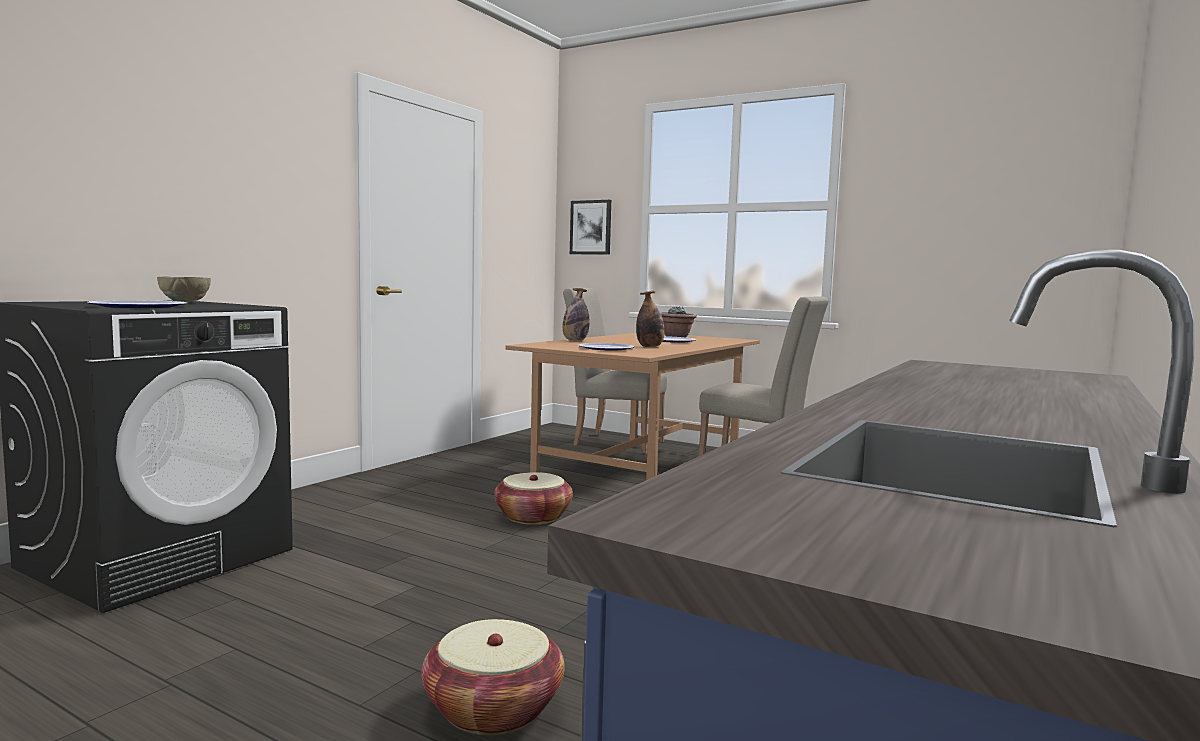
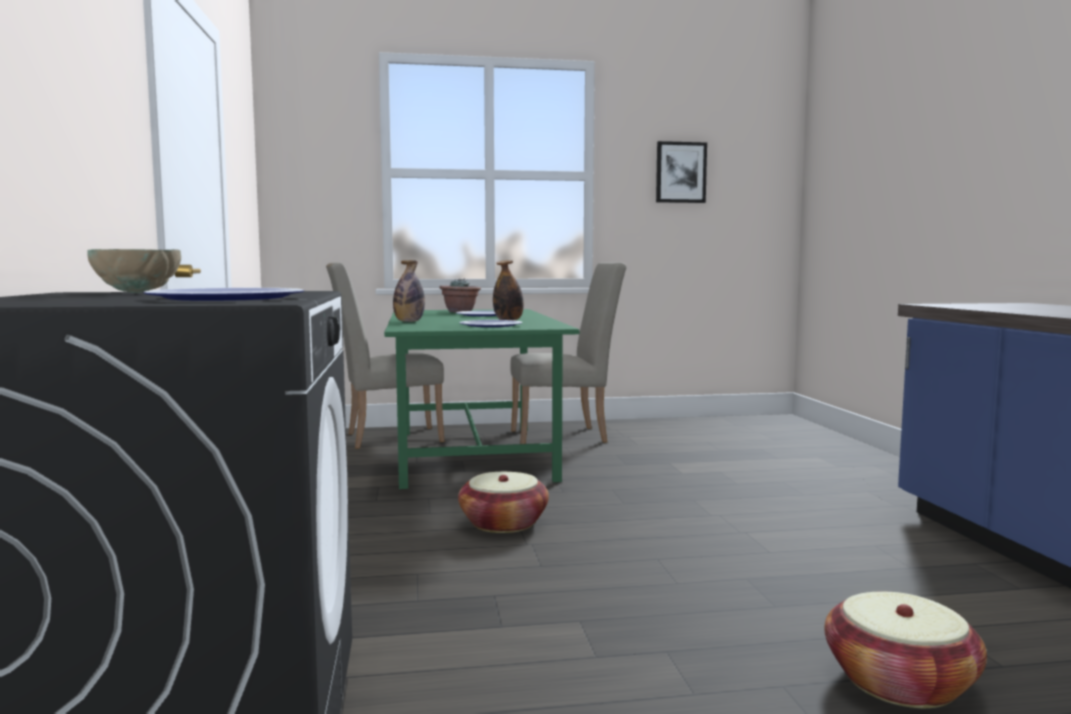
camera: 40 degrees left, 0 degrees up
brown dining table [505,333,760,480] -> green dining table [384,309,580,489]
picture [570,200,611,255] -> picture moved to [656,141,707,203]

